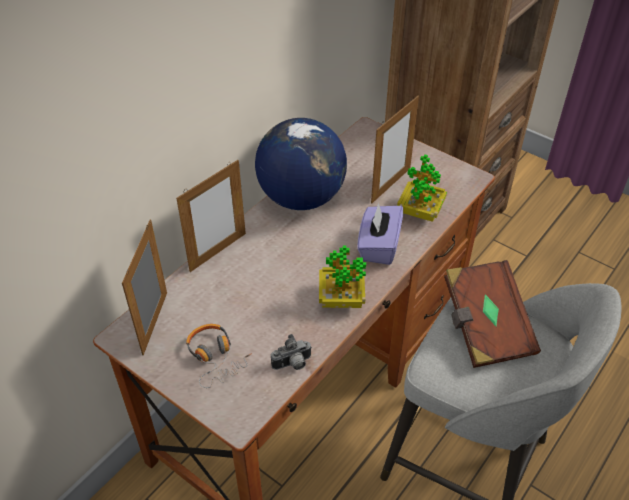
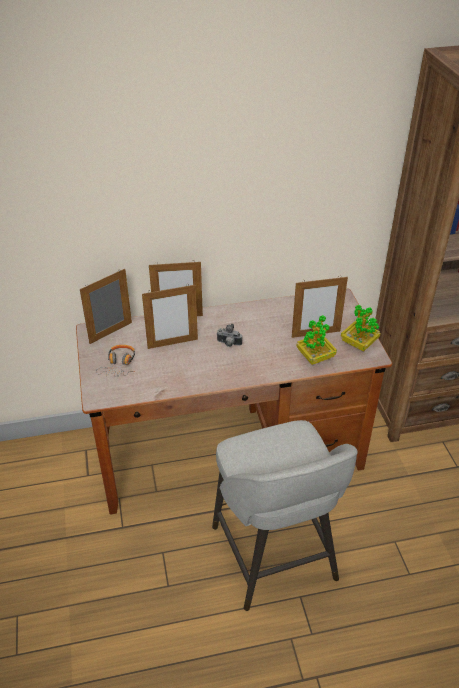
camera: 40 degrees right, 5 degrees down
globe [255,118,347,210] -> none
camera [271,334,312,370] -> camera moved to [217,324,242,347]
potted plant [319,245,366,308] -> potted plant moved to [341,305,381,351]
purple tissue box [357,203,403,265] -> none
brown book [444,260,541,368] -> none
none -> picture frame [142,284,198,349]

